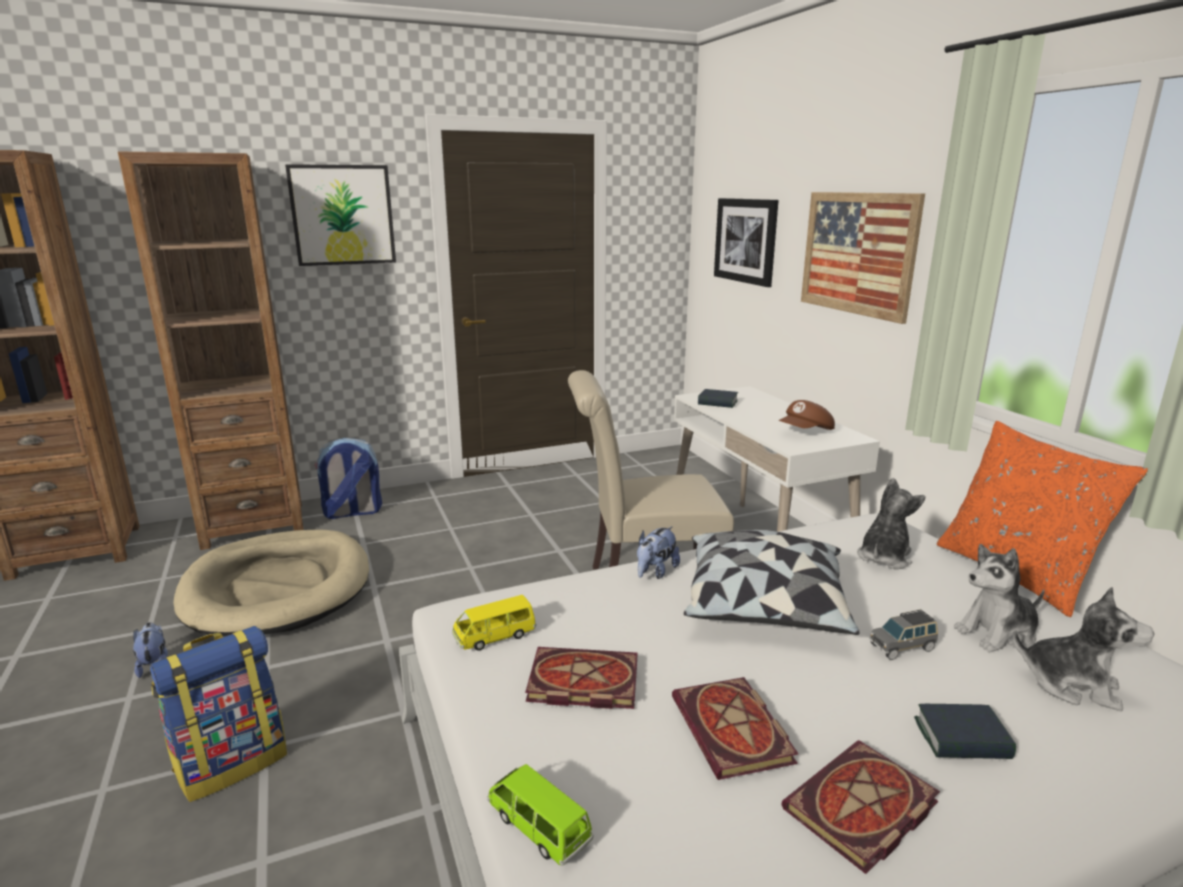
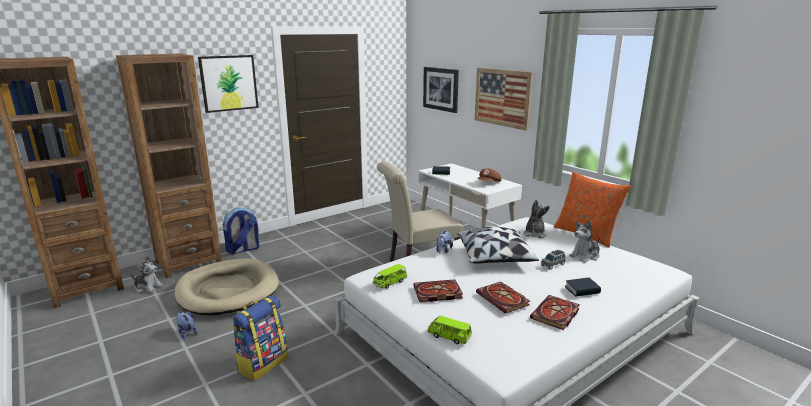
camera: 15 degrees left, 0 degrees up
yellow toy car [452,595,536,651] -> green toy car [373,264,407,289]
plush toy [1013,587,1154,712] -> plush toy moved to [131,256,164,293]

